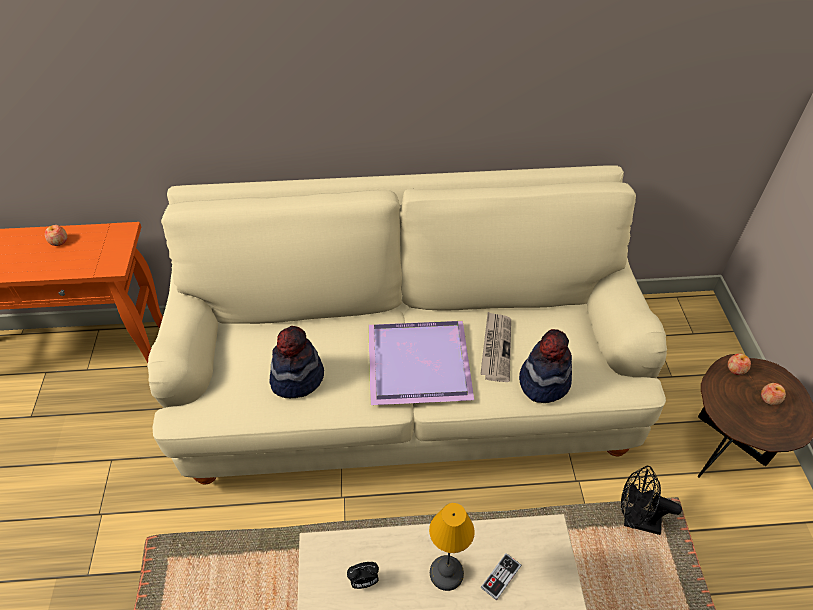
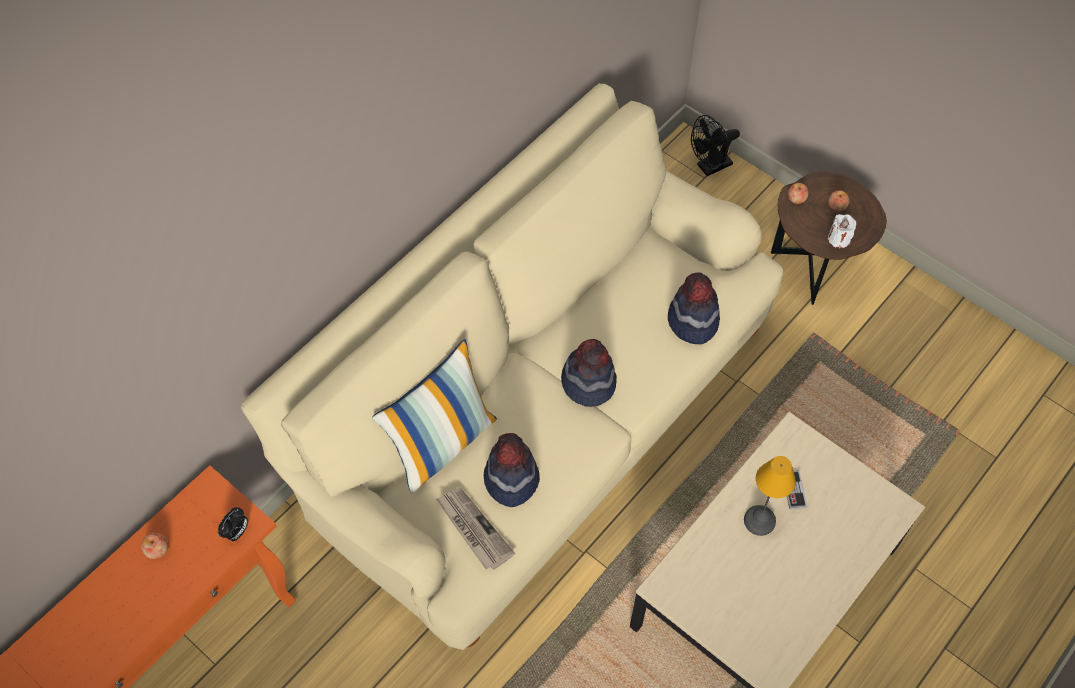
camera: 45 degrees left, 10 degrees up
alarm clock [347,562,379,589] -> alarm clock moved to [218,507,248,541]
purple tray [368,321,474,405] -> hat [561,339,617,407]
newspaper [480,312,511,382] -> newspaper moved to [436,488,515,570]
black fan [621,466,682,535] -> black fan moved to [691,115,740,176]
none -> pillow [372,339,497,494]
none -> white candle [828,214,856,248]

